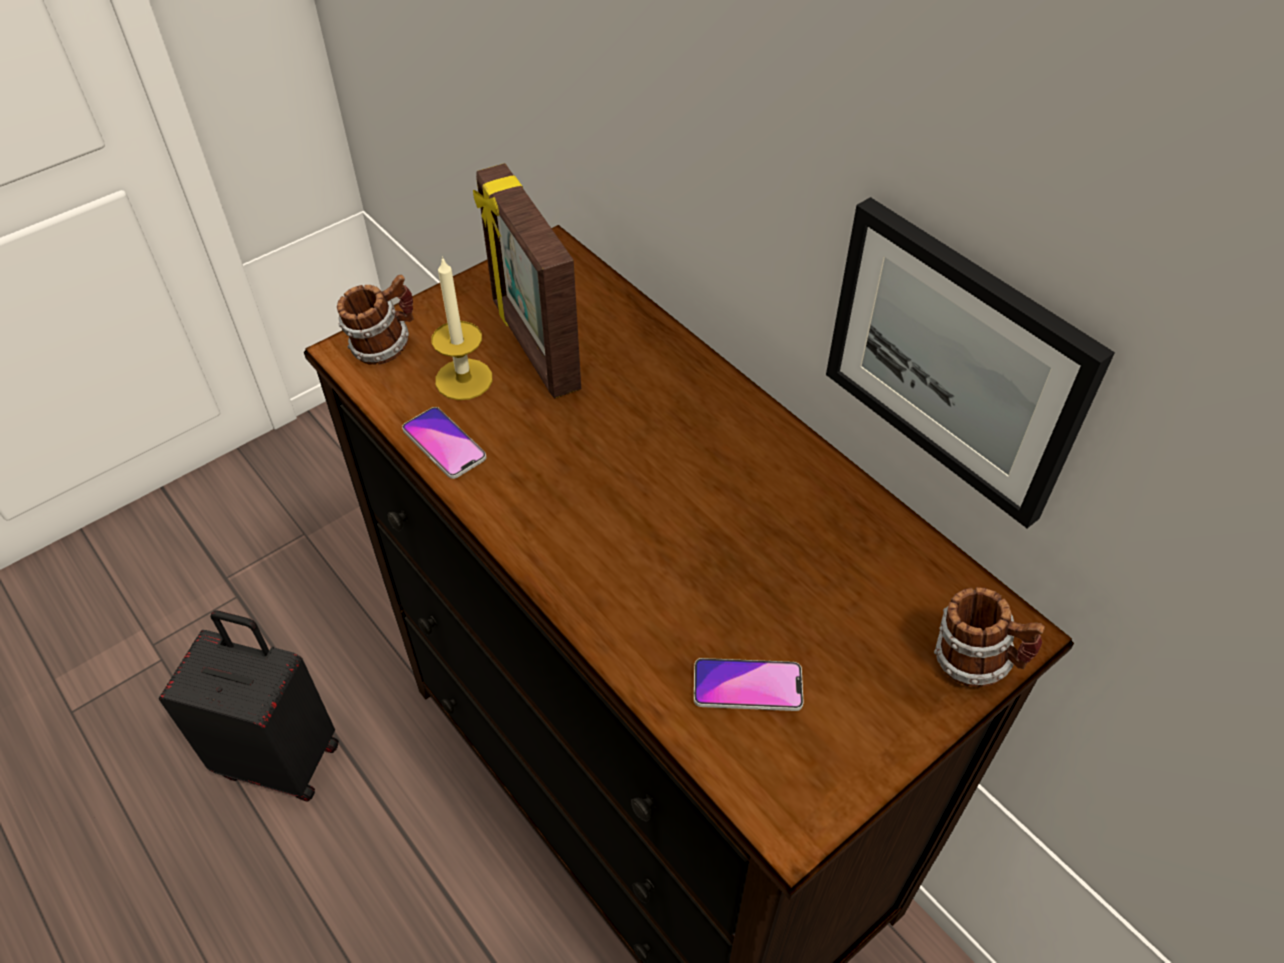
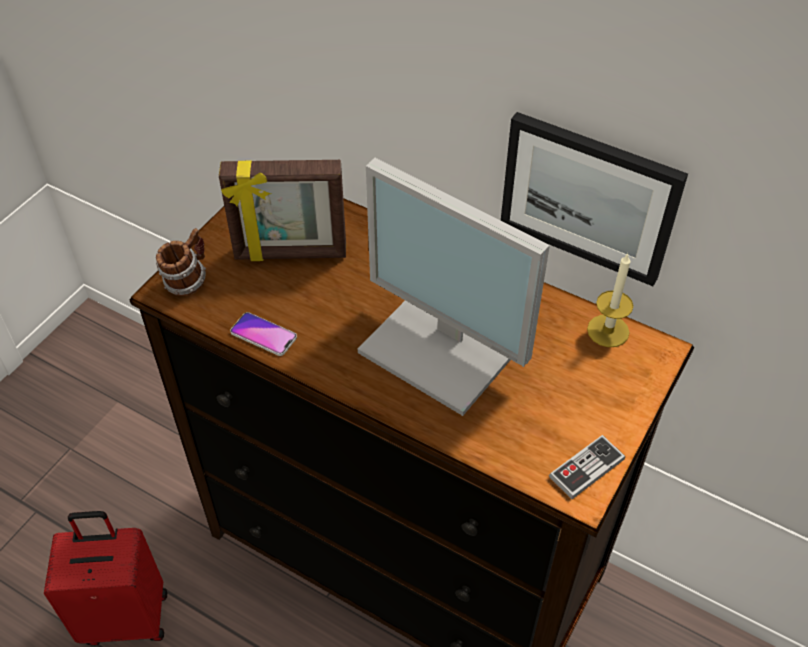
camera: 20 degrees left, 0 degrees up
black suitcase [159,611,339,801] -> red suitcase [44,511,167,646]
candle [431,256,492,400] -> candle moved to [587,253,633,347]
picture frame [473,163,581,398] -> picture frame turned 45 degrees counterclockwise [219,160,346,261]
phone [694,658,804,711] -> none
mug [934,587,1045,687] -> none
none -> monitor [358,158,550,416]
none -> game controller [549,435,625,499]

